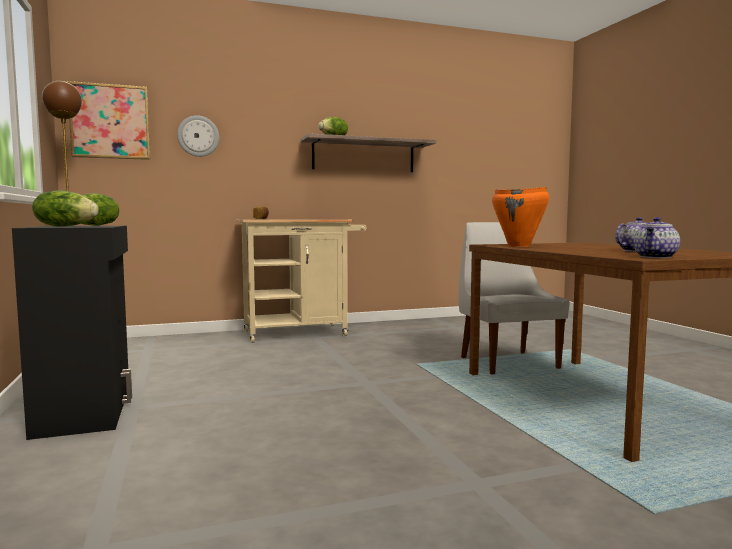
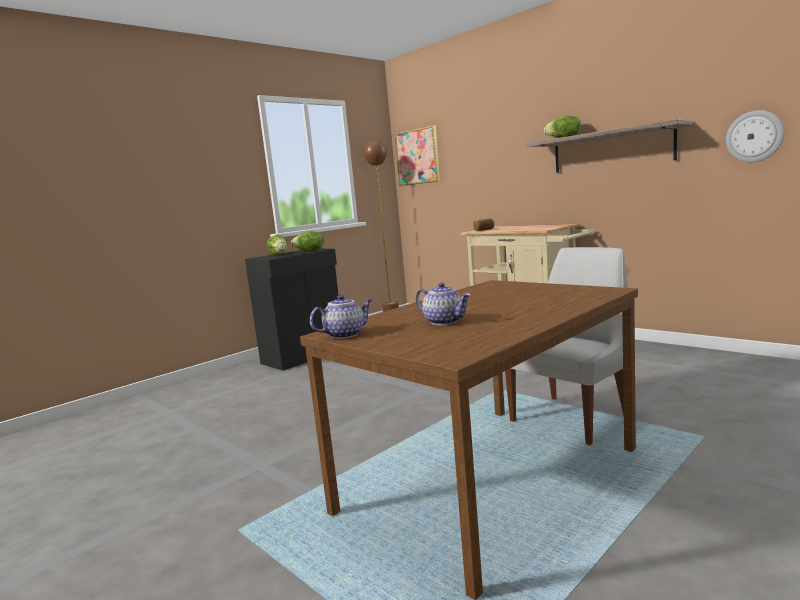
camera: 65 degrees right, 5 degrees up
wall clock [177,115,219,157] -> wall clock moved to [726,110,784,162]
orange cooking pot [492,187,549,247] -> none
teapot [634,217,680,258] -> teapot turned 135 degrees clockwise [310,295,372,339]

